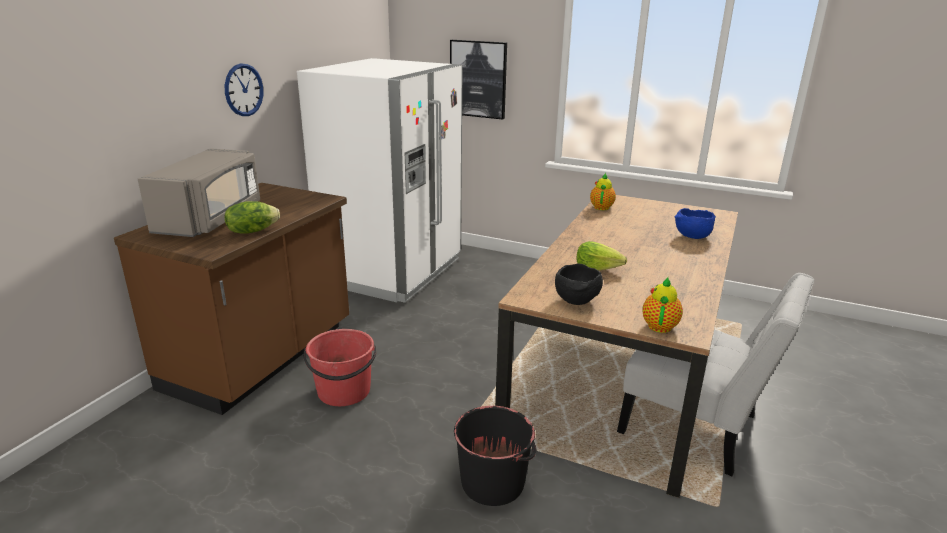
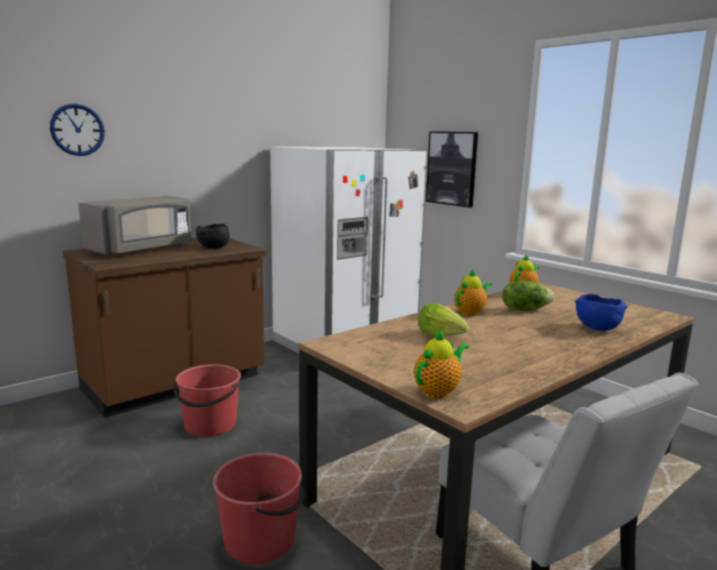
camera: 25 degrees right, 10 degrees down
lettuce [224,201,280,234] -> lettuce moved to [502,280,554,311]
wall clock [225,63,263,116] -> wall clock moved to [50,104,105,156]
black bucket [454,406,536,506] -> red bucket [213,453,304,564]
black bowl [555,263,603,305] -> black bowl moved to [196,224,230,249]
none -> teapot [454,269,492,316]

